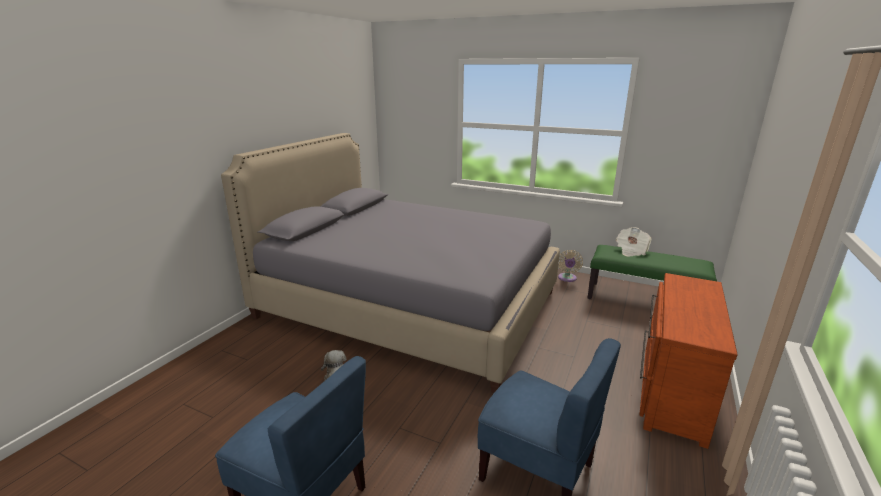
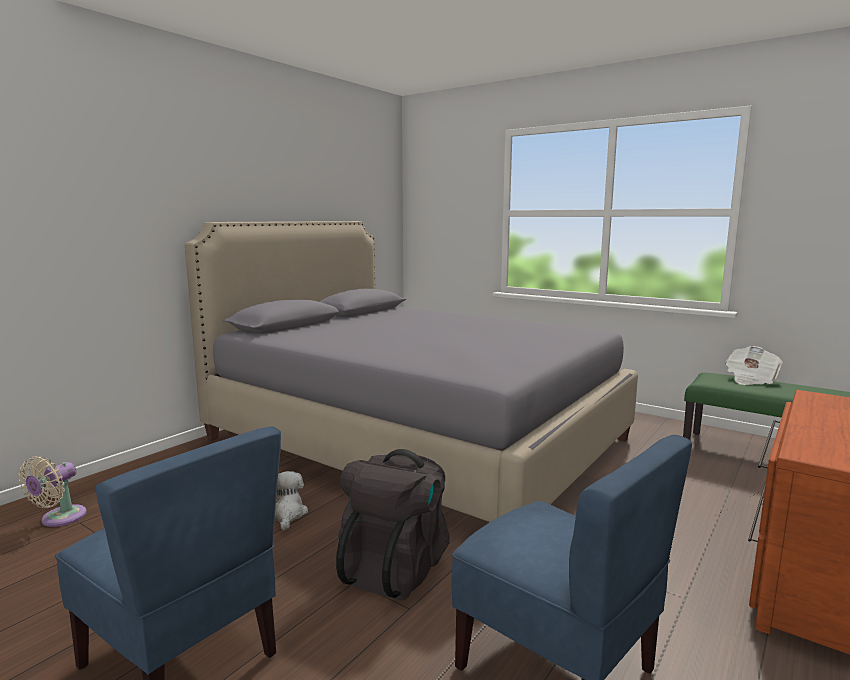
camera: 10 degrees right, 10 degrees down
beige fan [558,250,583,282] -> beige fan moved to [19,456,87,527]
none -> black backpack [336,449,450,600]

